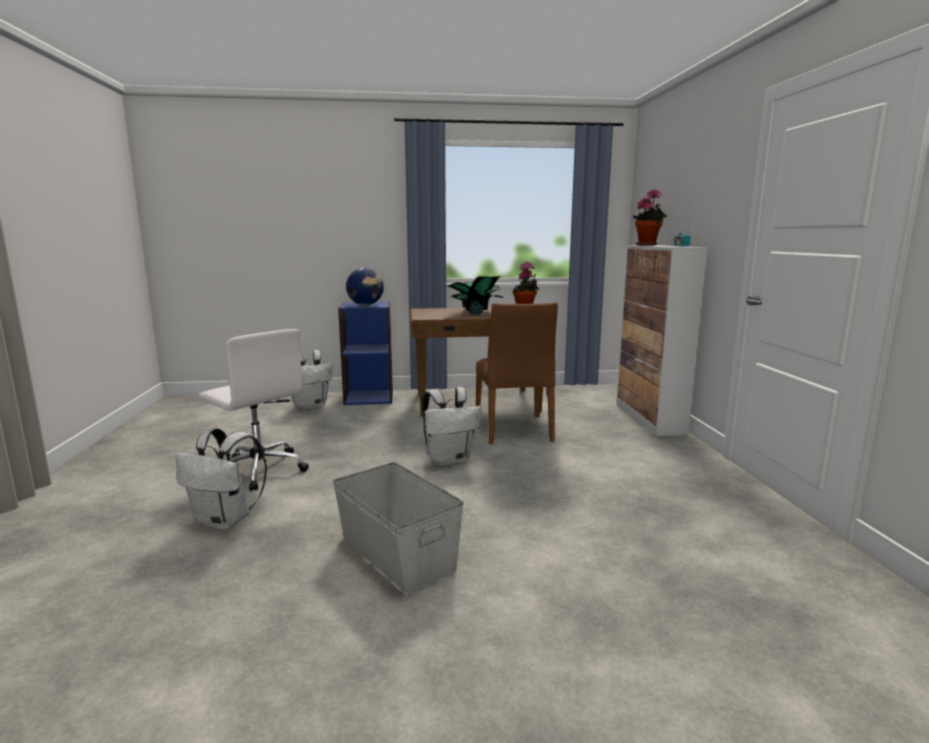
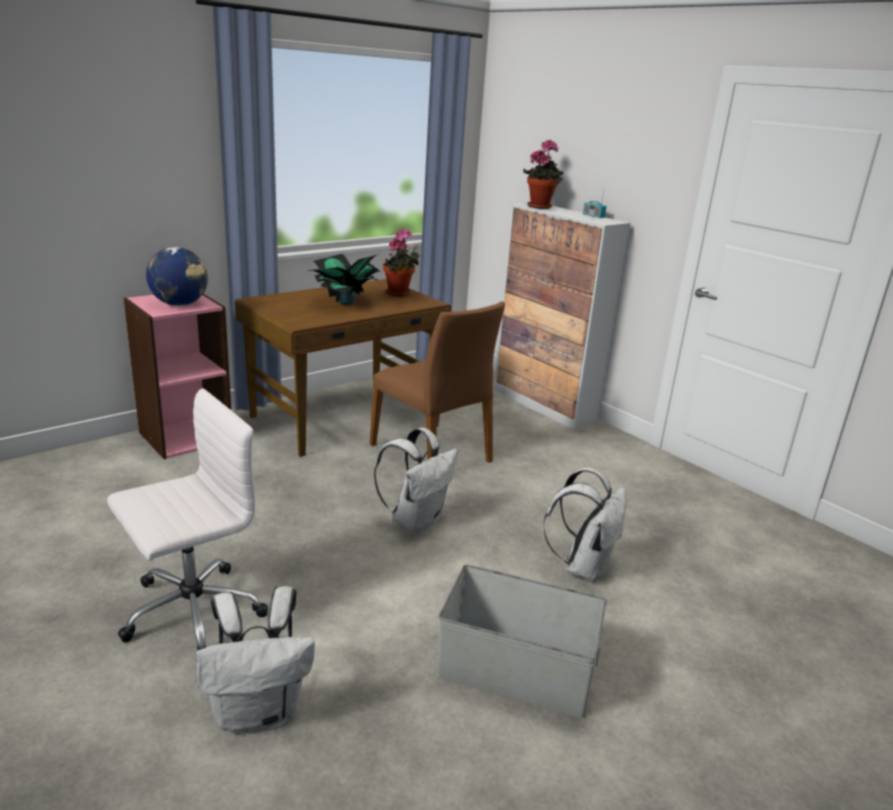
camera: 35 degrees left, 10 degrees up
white office chair [198,329,309,491] -> white office chair turned 45 degrees counterclockwise [107,388,268,651]
white backpack [292,350,333,410] -> white backpack moved to [543,467,626,582]
blue bookcase [338,302,393,405] -> pink bookcase [124,294,231,459]

